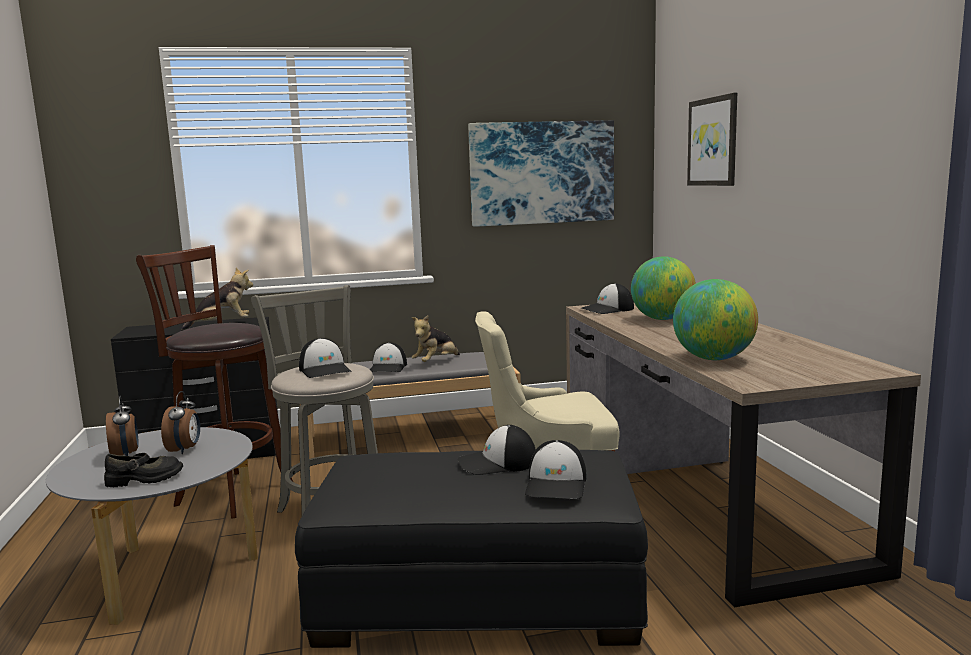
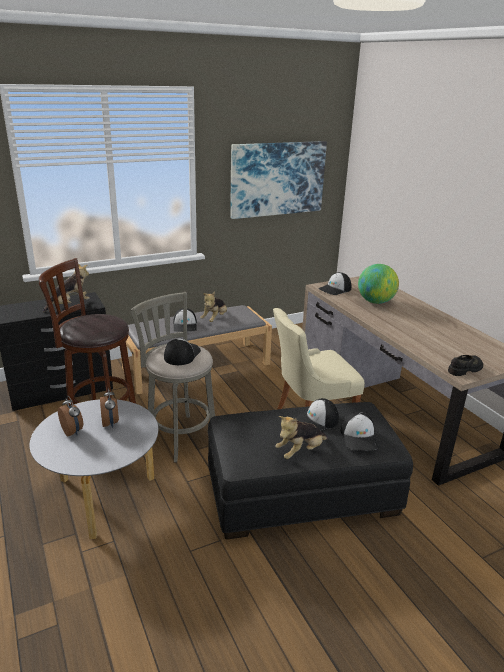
camera: 15 degrees left, 15 degrees up
black shoe [104,453,183,487] -> black shoe moved to [448,355,483,376]
cap [299,338,352,378] -> cap turned 120 degrees counterclockwise [164,339,201,365]
globe [673,279,758,360] -> none
picture [687,93,737,186] -> none
none -> plush toy [275,416,328,459]

